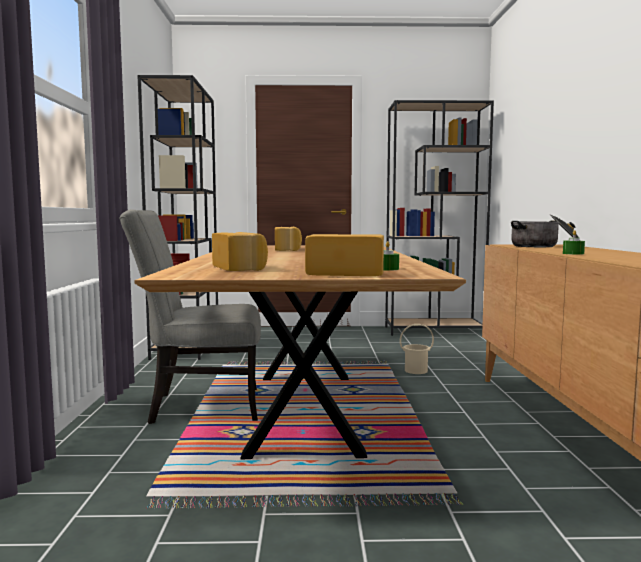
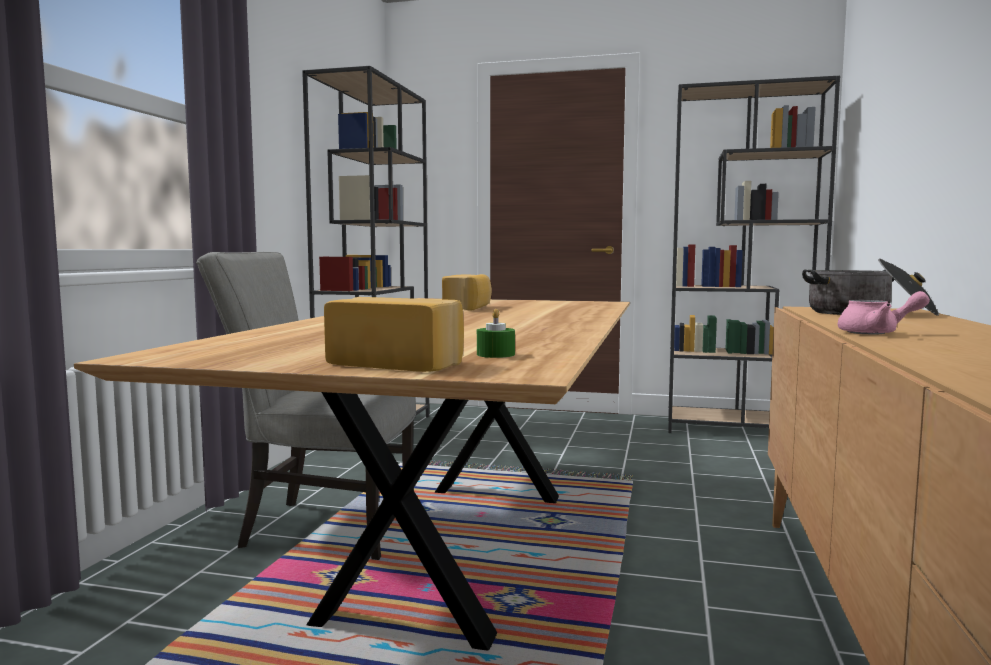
camera: 15 degrees right, 0 degrees up
bread [212,232,268,271] -> none
beige bucket [400,324,434,374] -> none
green candle [563,230,585,255] -> pink teapot [838,291,930,335]

